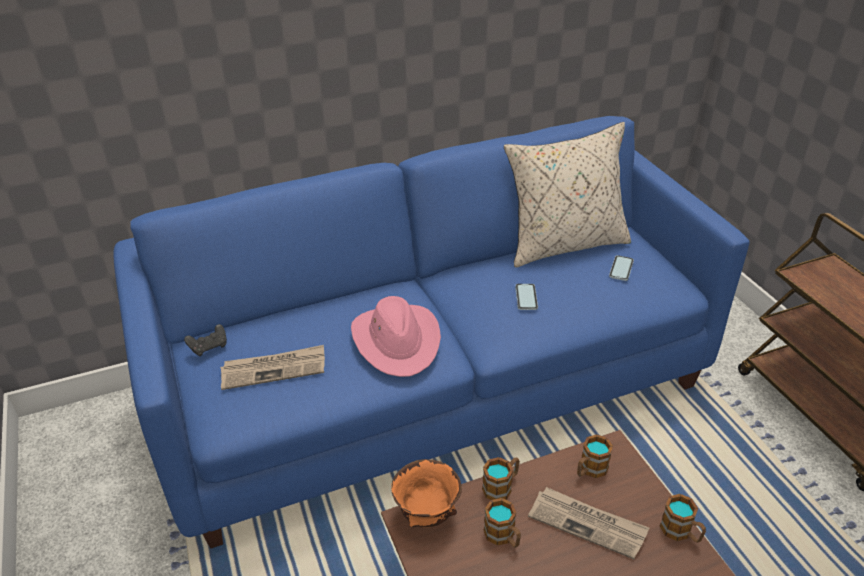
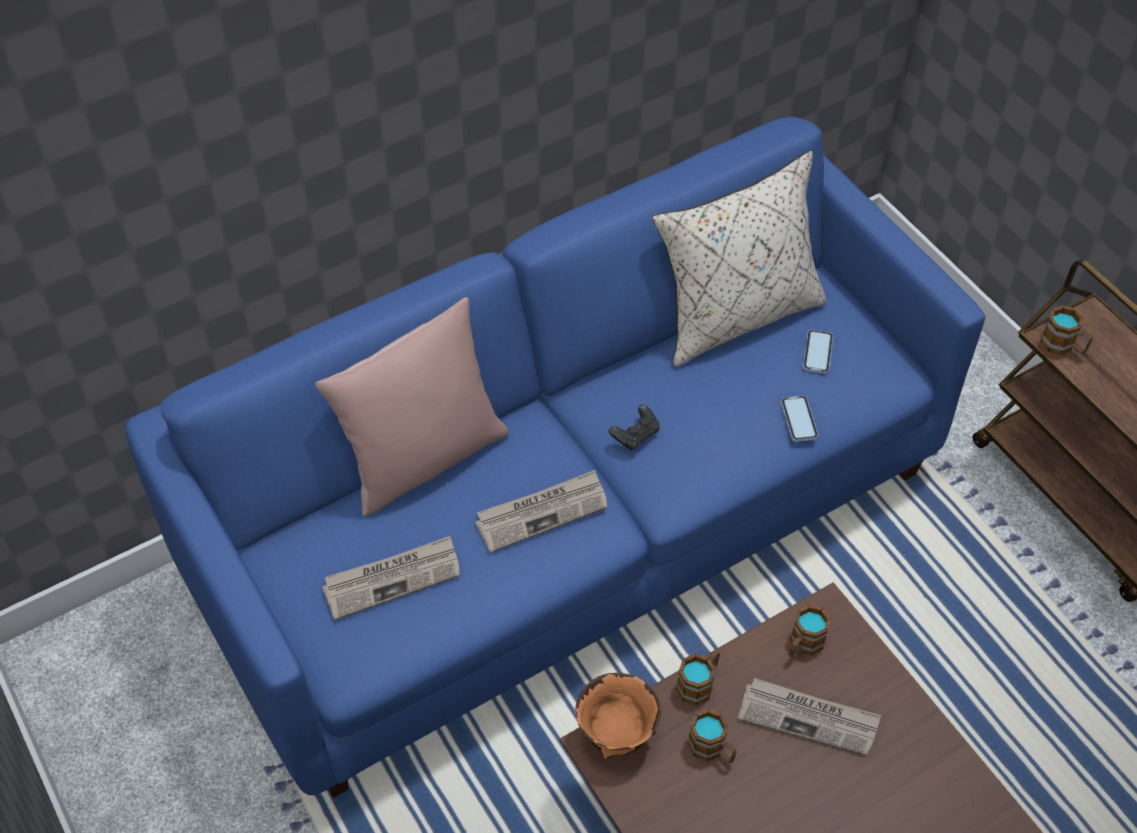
camera: 10 degrees left, 15 degrees up
black game controller [184,324,227,356] -> black game controller moved to [609,405,659,450]
pink hat [351,296,441,377] -> newspaper [475,470,608,553]
phone [515,284,538,310] -> phone moved to [781,395,818,442]
mug [660,494,706,543] -> mug moved to [1040,305,1093,355]
none -> pink pillow [315,297,509,517]

